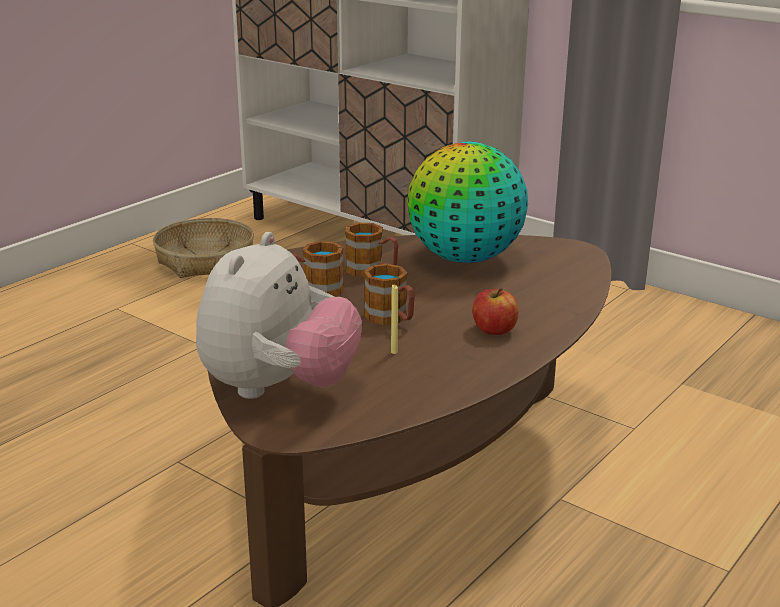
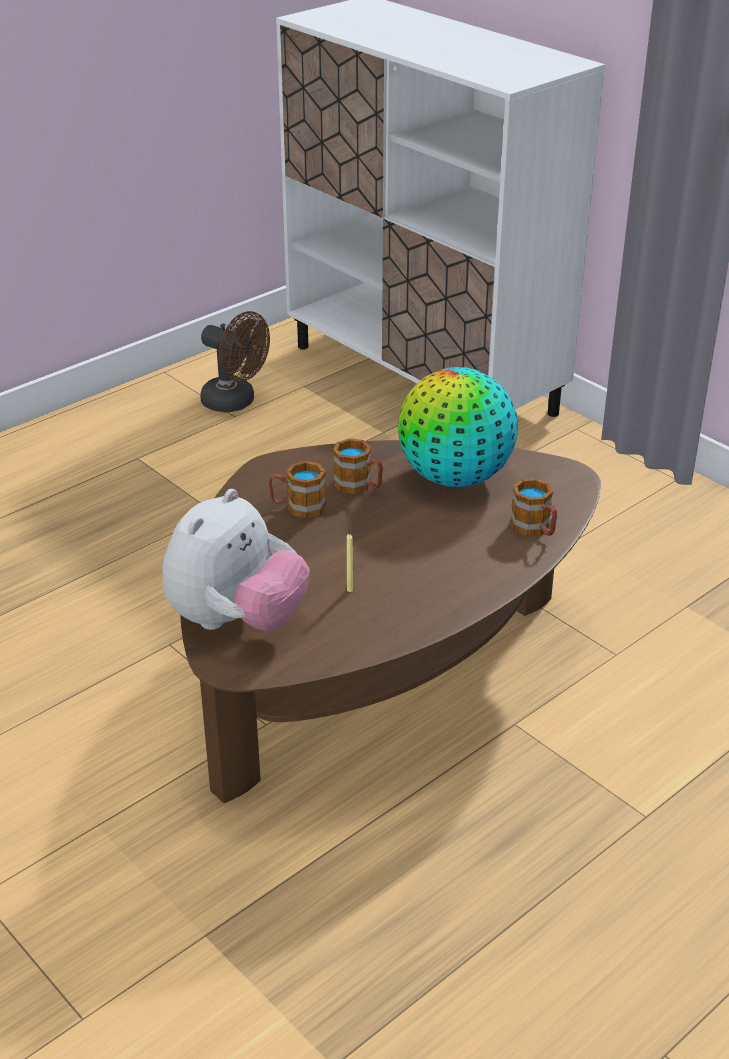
camera: 10 degrees right, 10 degrees up
basket [153,218,254,278] -> brown fan [200,311,270,413]
mug [364,264,415,325] -> mug moved to [510,478,557,536]
apple [473,288,519,335] -> none

